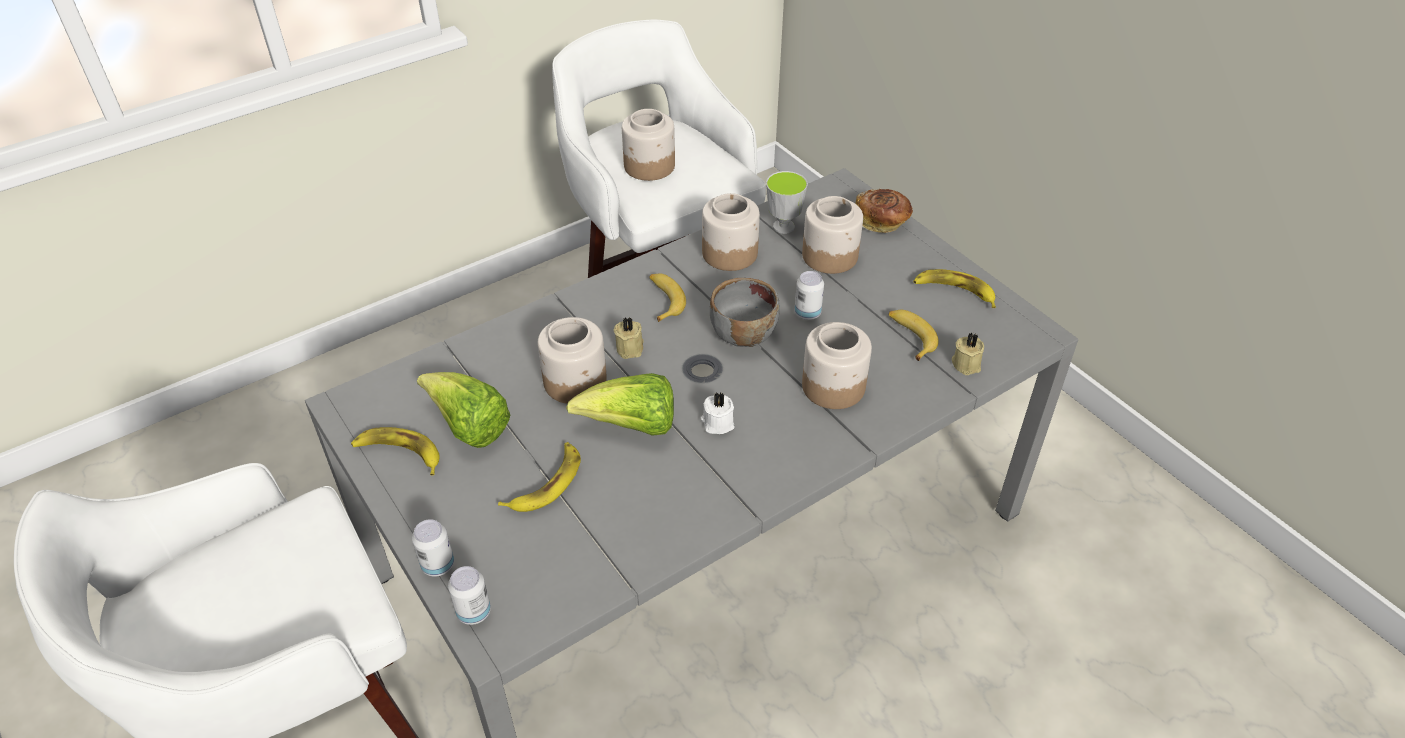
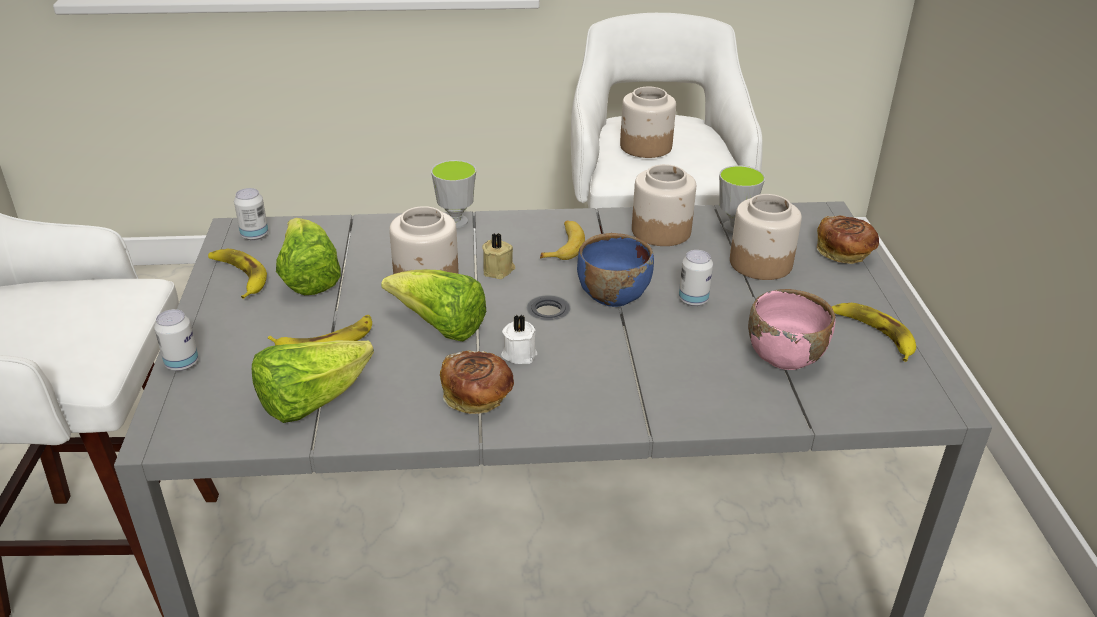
camera: 30 degrees right, 10 degrees down
can [448,566,491,625] -> can moved to [234,188,268,240]
grey bowl [710,278,780,347] -> blue bowl [577,233,654,307]
jar [802,322,872,409] -> none
banana [889,310,939,361] -> pink bowl [748,289,836,370]
beige candle [952,332,984,375] -> none
none -> lettuce [252,340,374,423]
none -> cup [431,160,476,228]
none -> bread [440,350,514,414]

